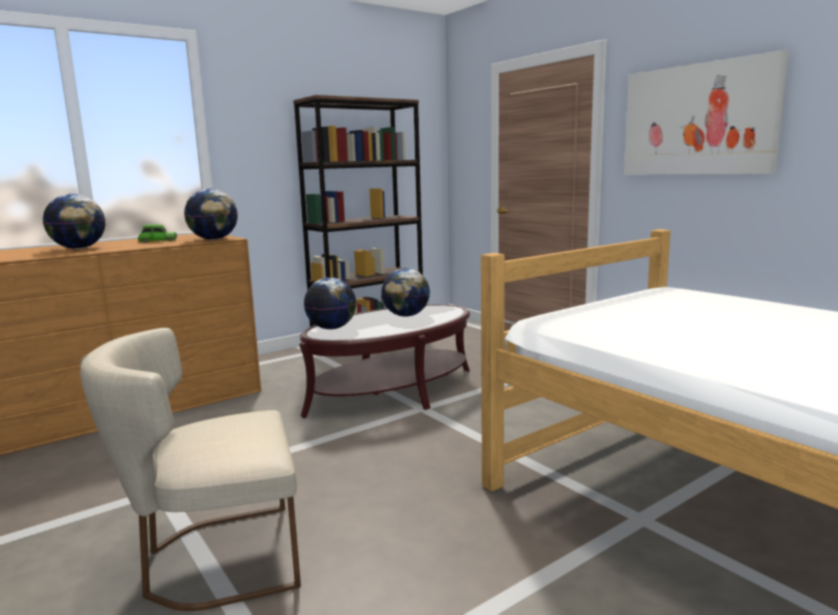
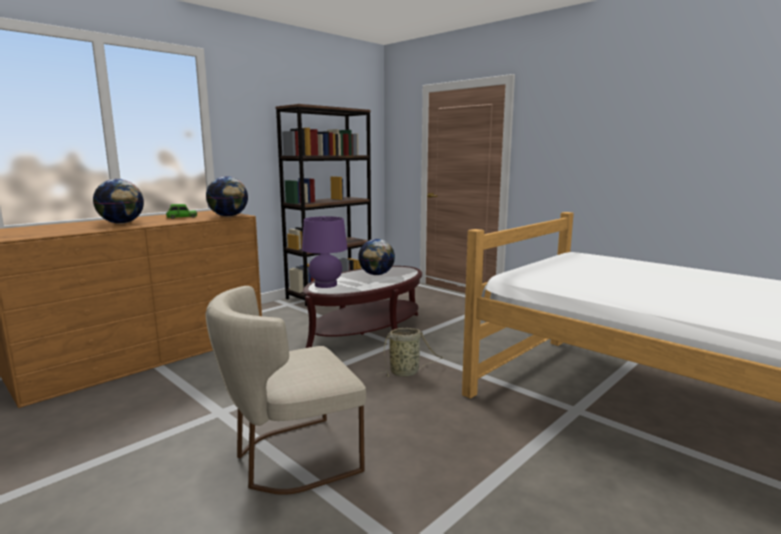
camera: 10 degrees left, 0 degrees up
globe [304,277,356,329] -> purple table lamp [302,216,348,288]
picture [624,50,790,175] -> none
none -> basket [376,328,443,377]

